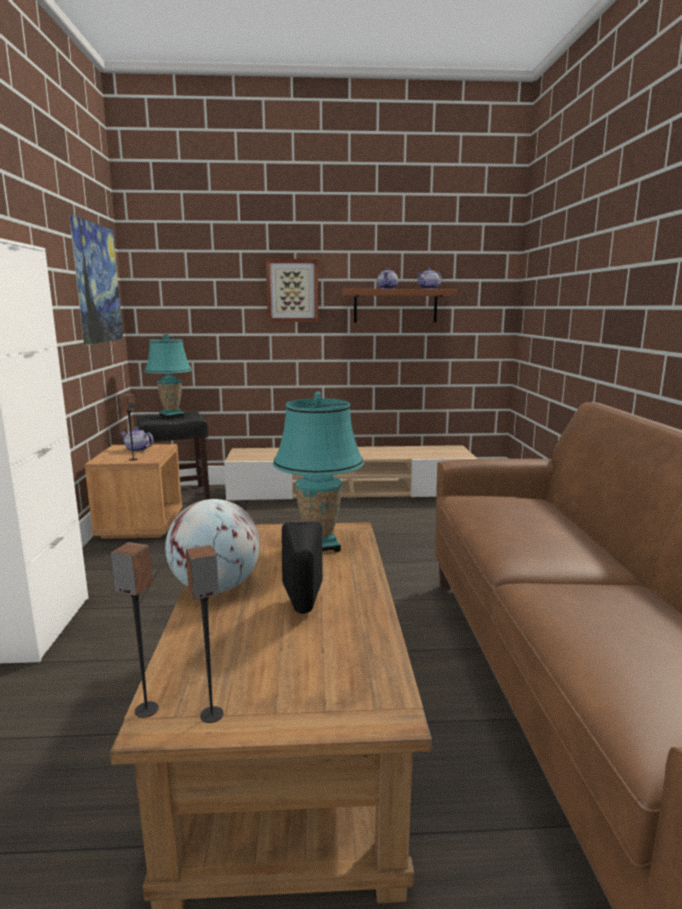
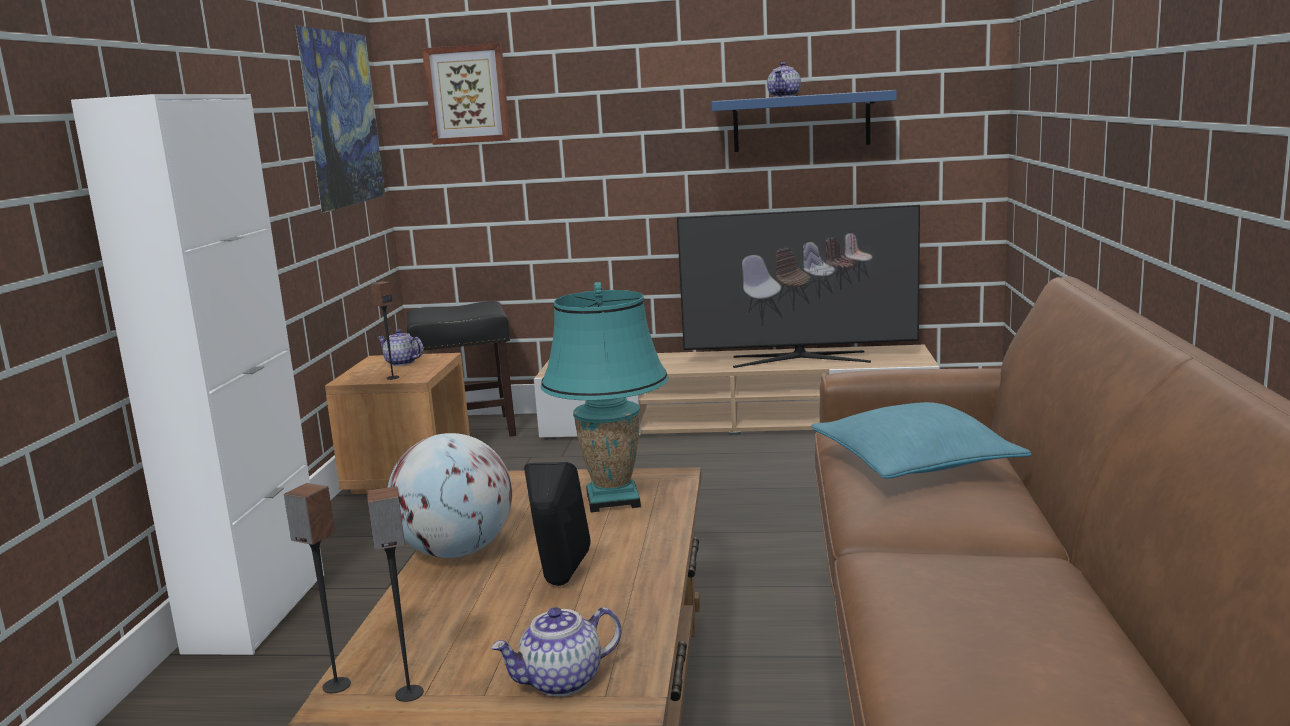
camera: 10 degrees right, 0 degrees up
turquoise table lamp [144,334,192,419] -> none
picture [266,259,318,322] -> picture moved to [422,43,510,145]
brown shelf [342,289,457,323] -> blue shelf [711,90,897,152]
teapot [416,268,442,289] -> teapot moved to [491,607,621,696]
none -> television [677,205,920,368]
none -> turquoise pillow [811,402,1032,479]

